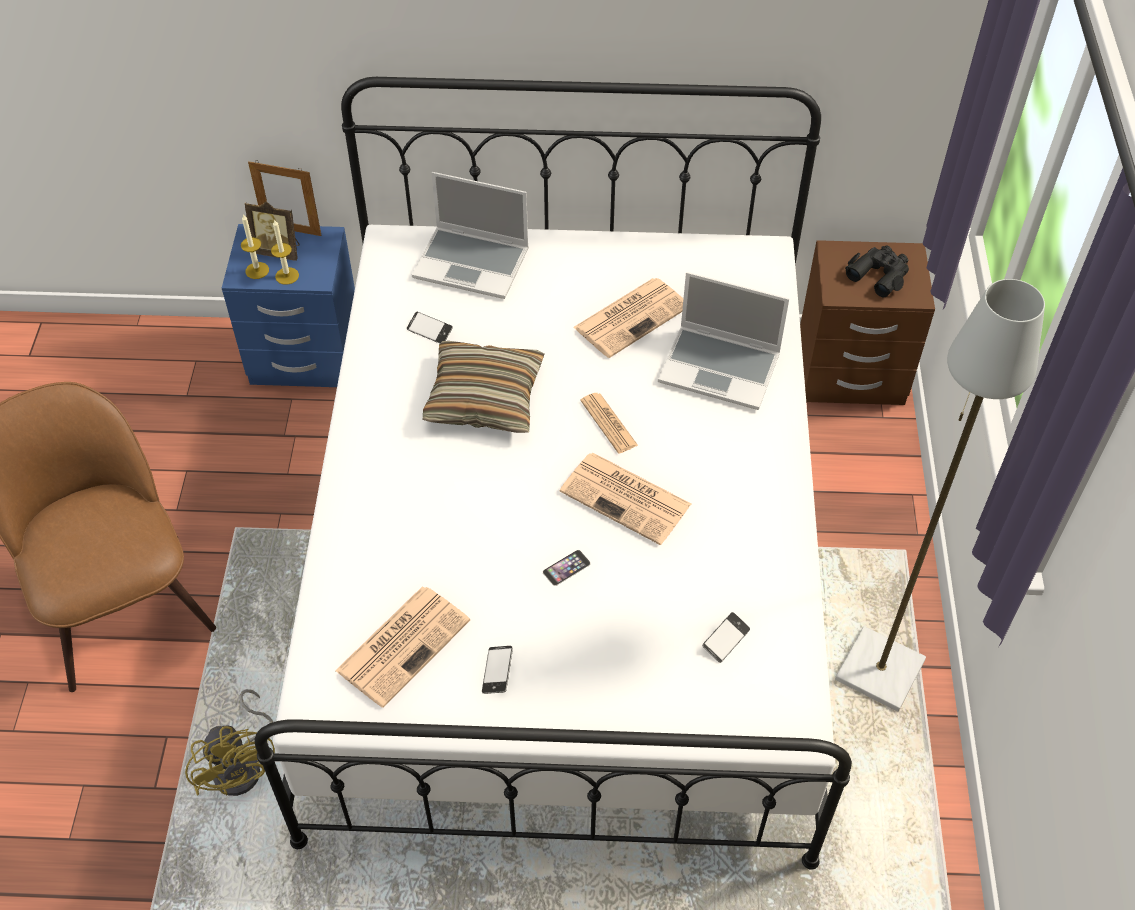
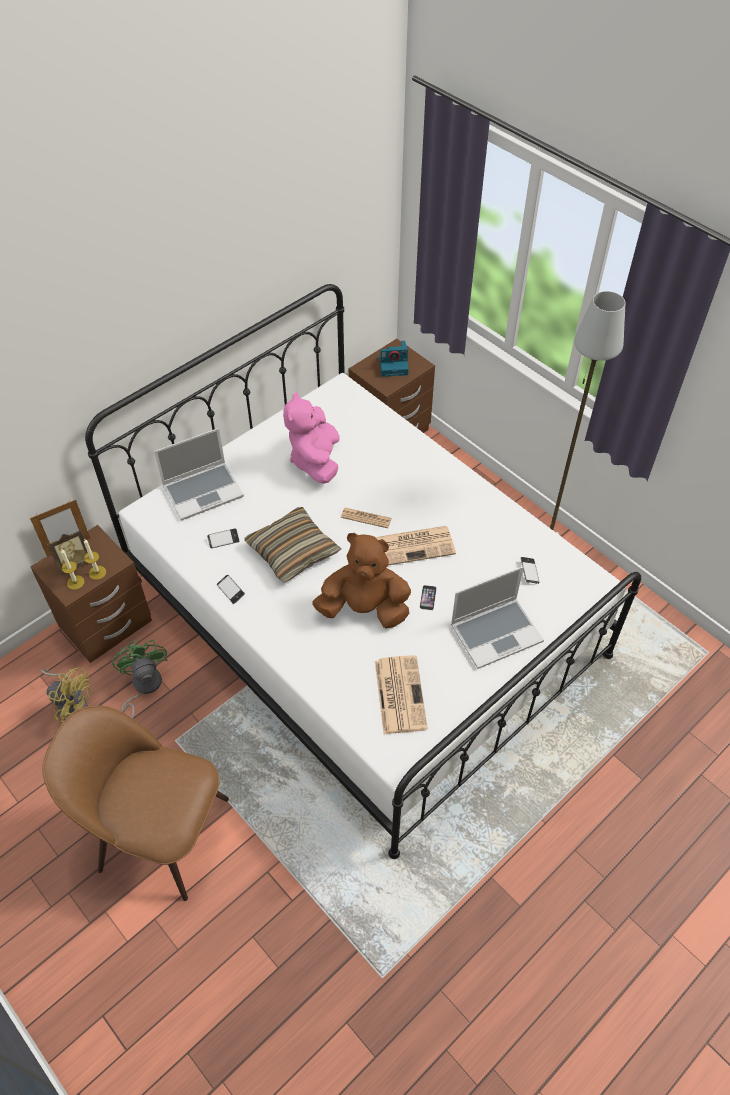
camera: 45 degrees left, 0 degrees up
yellow fan [185,689,275,796] -> yellow fan moved to [41,667,91,722]
blue nightstand [222,224,355,387] -> brown nightstand [30,525,152,663]
phone [482,646,513,694] -> phone moved to [217,575,245,604]
newspaper [573,278,683,358] -> pink plush toy [283,392,340,484]
laptop [658,272,789,410] -> laptop moved to [451,566,544,669]
black binoculars [845,245,909,297] -> camera [379,341,409,377]
none -> green fan [112,640,167,719]
none -> brown plush toy [312,533,411,628]

